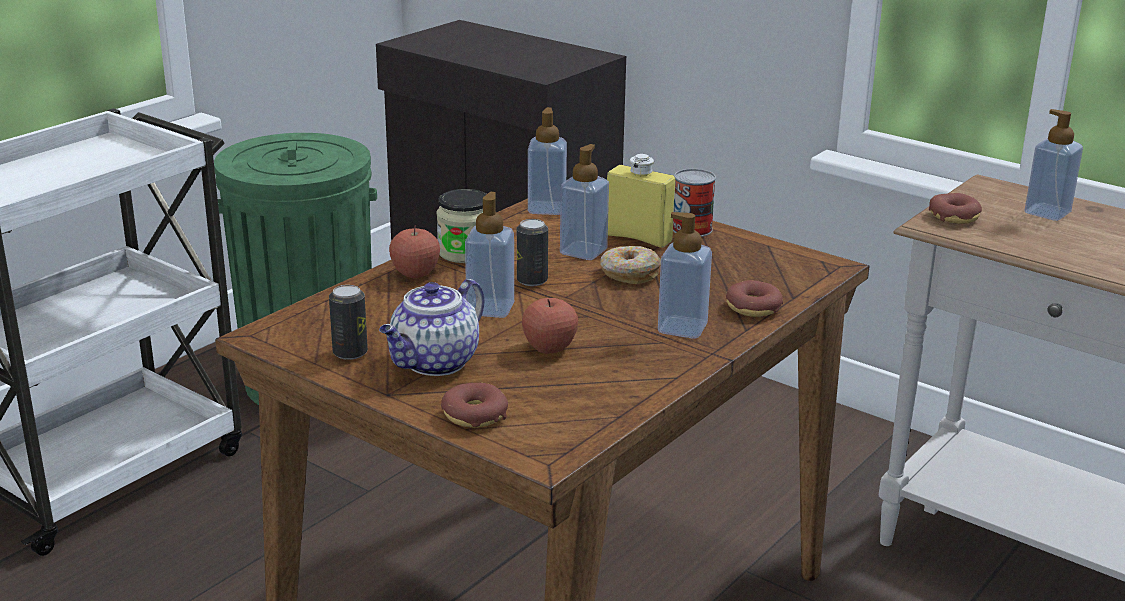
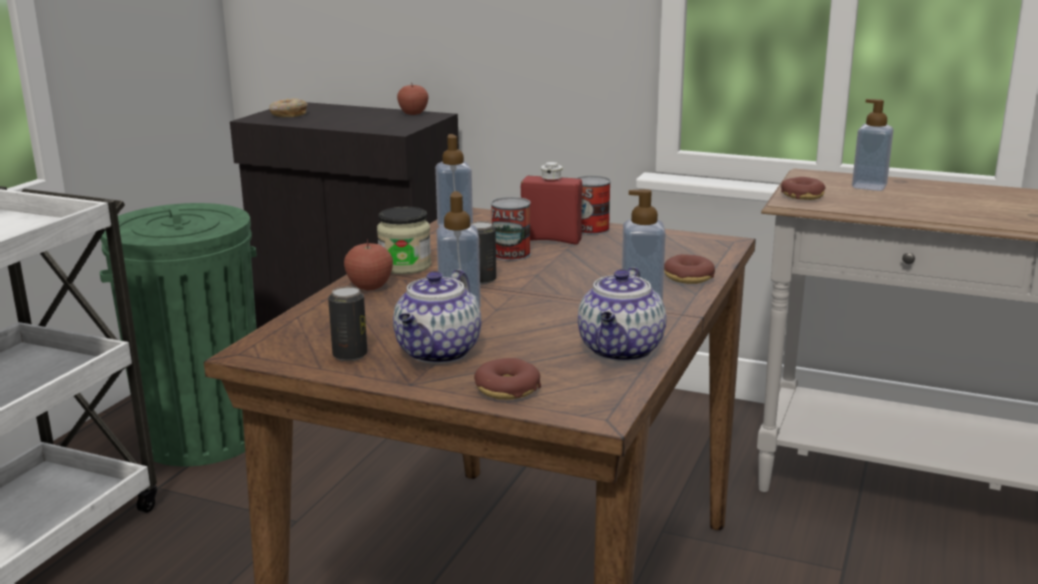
camera: 15 degrees left, 5 degrees down
apple [522,298,578,354] -> apple moved to [397,82,428,115]
soap dispenser [560,144,609,260] -> can [491,197,531,261]
donut [600,246,661,284] -> donut moved to [269,98,307,117]
yellow bottle [607,154,675,248] -> red bottle [521,162,582,245]
none -> teapot [578,267,666,362]

